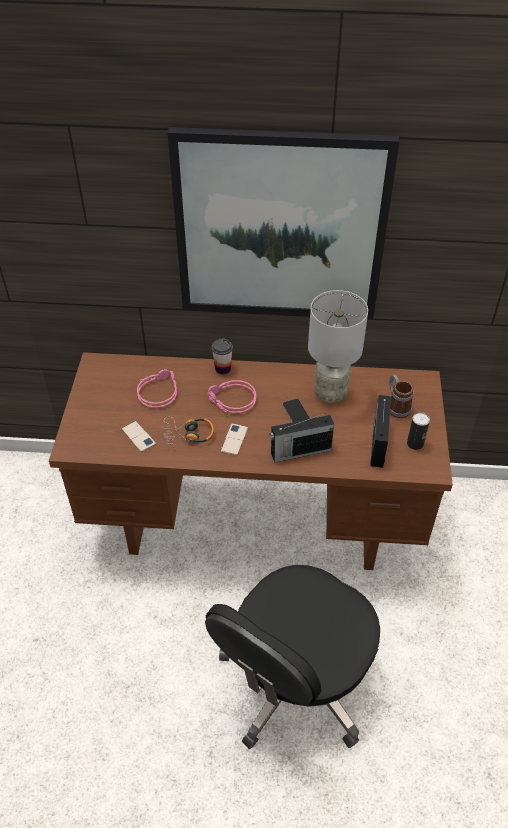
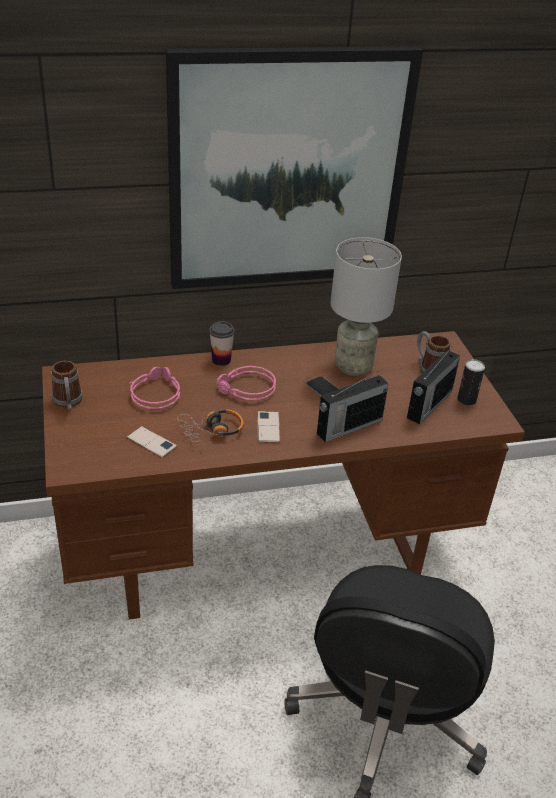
camera: 20 degrees left, 10 degrees down
radio [370,395,391,468] -> radio turned 135 degrees counterclockwise [407,347,460,424]
none -> mug [51,361,83,410]

